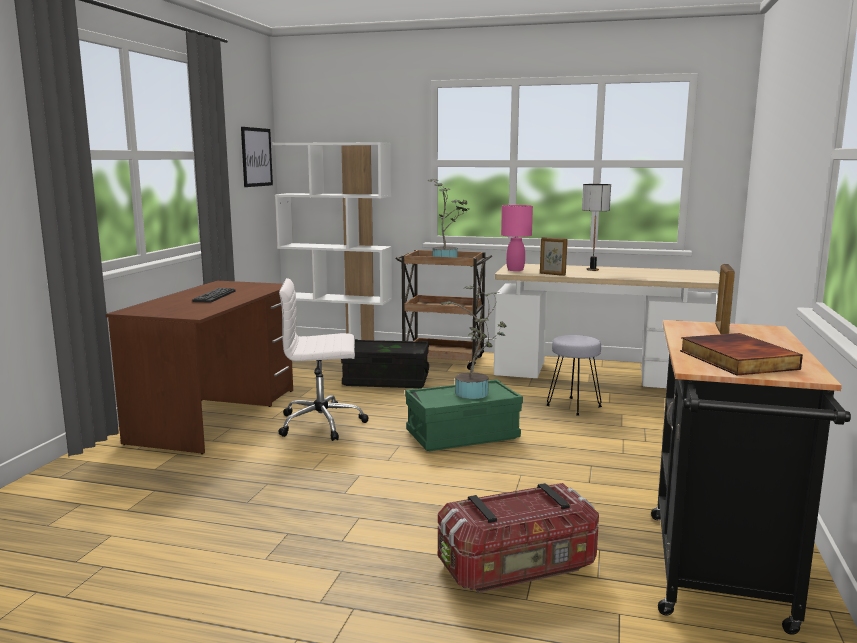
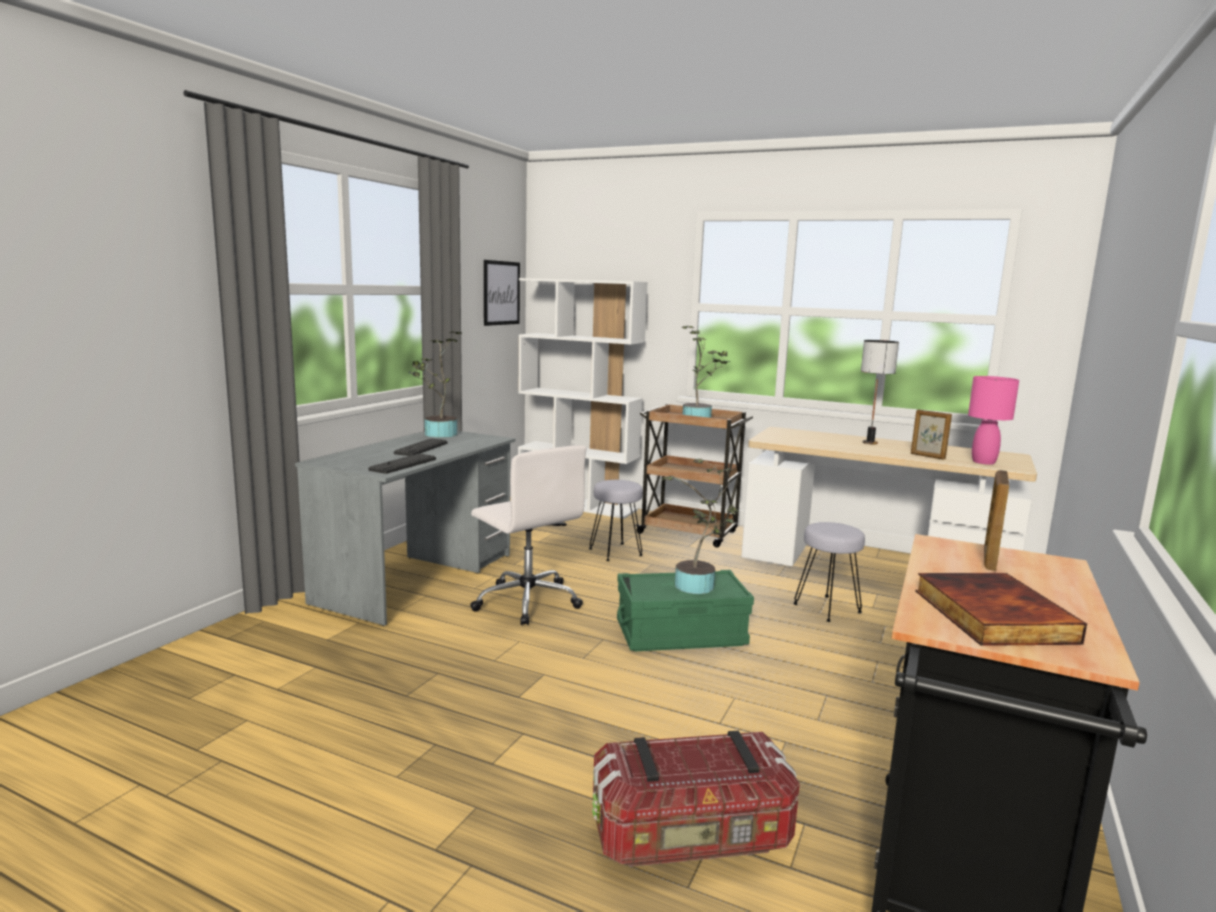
camera: 10 degrees right, 0 degrees up
brown desk [106,281,293,454] -> grey desk [295,431,515,626]
white office chair [278,278,369,441] -> white office chair turned 135 degrees counterclockwise [470,445,586,625]
black storage box [341,339,429,388] -> grey stool [589,480,643,561]
pink table lamp [501,205,533,271] -> pink table lamp moved to [968,376,1019,465]
picture frame [540,237,568,276] -> picture frame moved to [911,410,952,460]
none -> keyboard [368,453,436,474]
none -> potted plant [408,331,462,438]

